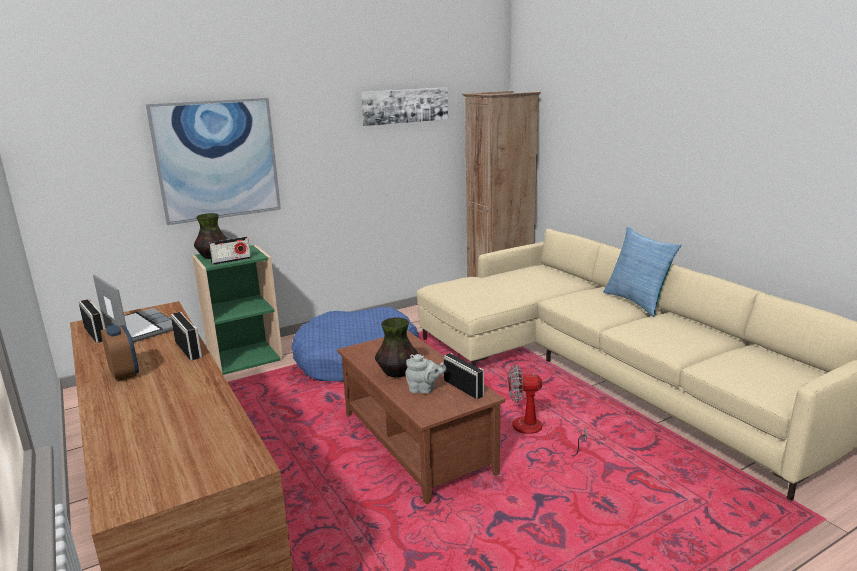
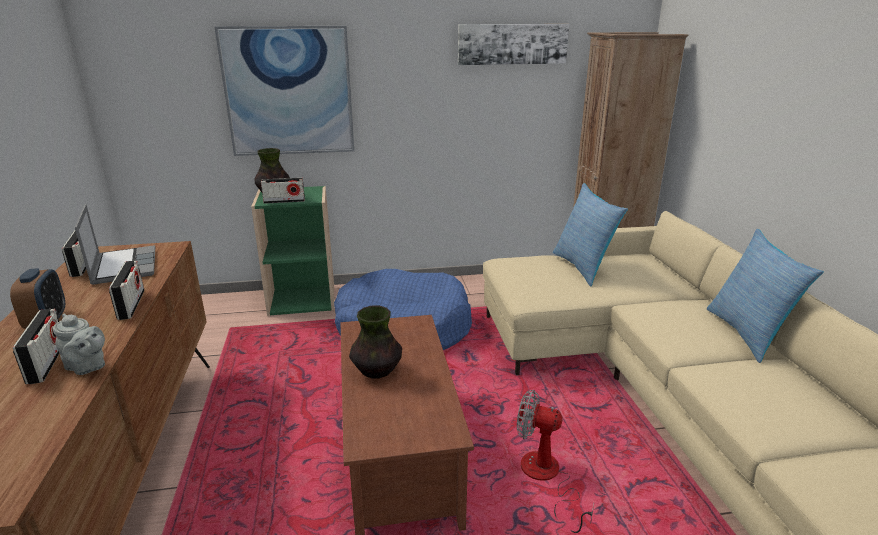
camera: 20 degrees right, 5 degrees up
grey teapot [405,354,447,394] -> grey teapot moved to [53,313,105,375]
radio [444,353,484,399] -> radio moved to [13,309,60,384]
none -> pillow [553,183,628,287]

